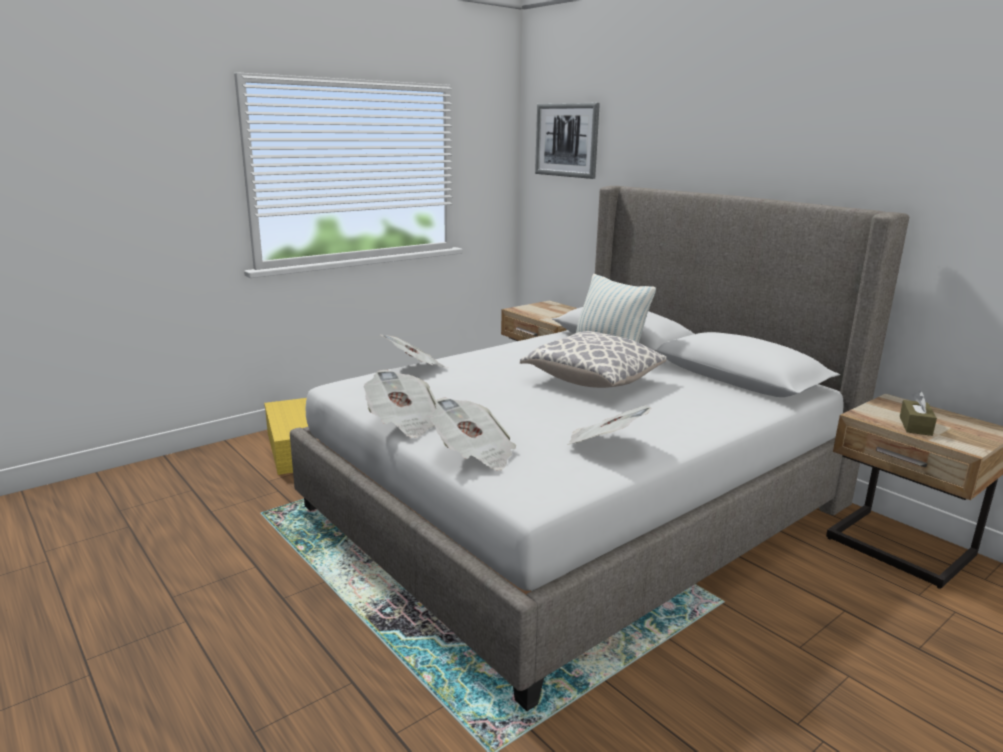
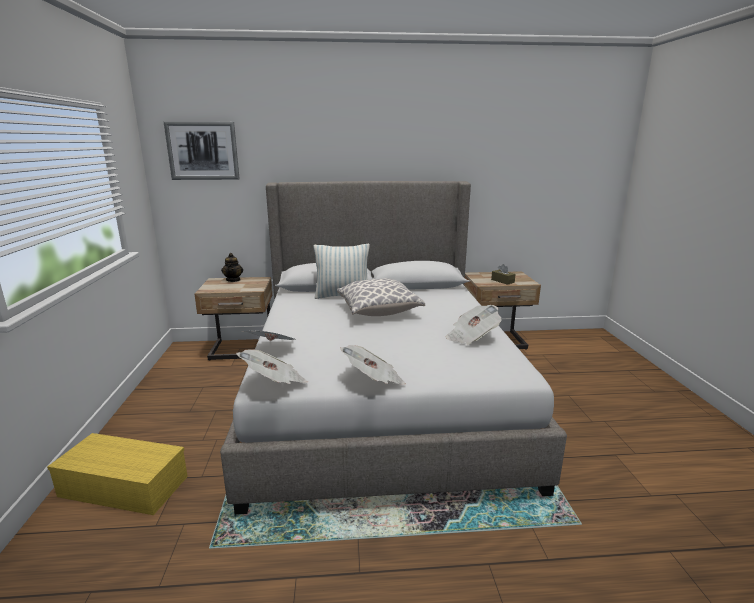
camera: 55 degrees left, 0 degrees up
newspaper [430,397,516,471] -> newspaper moved to [236,349,308,384]
none -> teapot [221,253,243,282]

